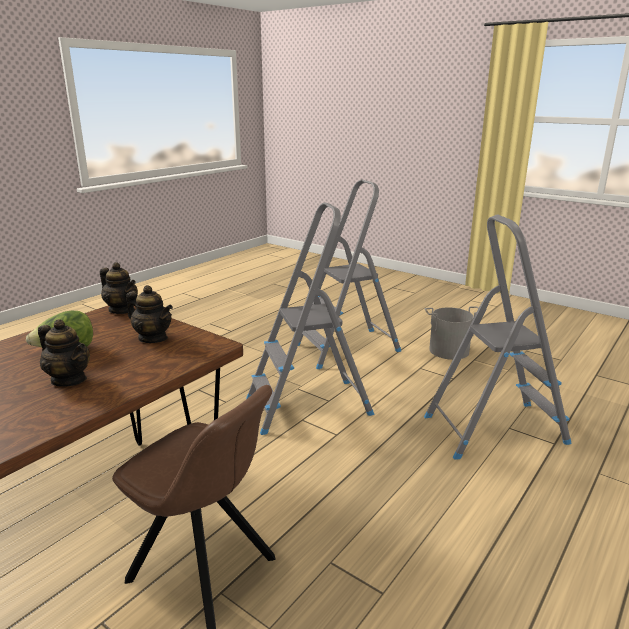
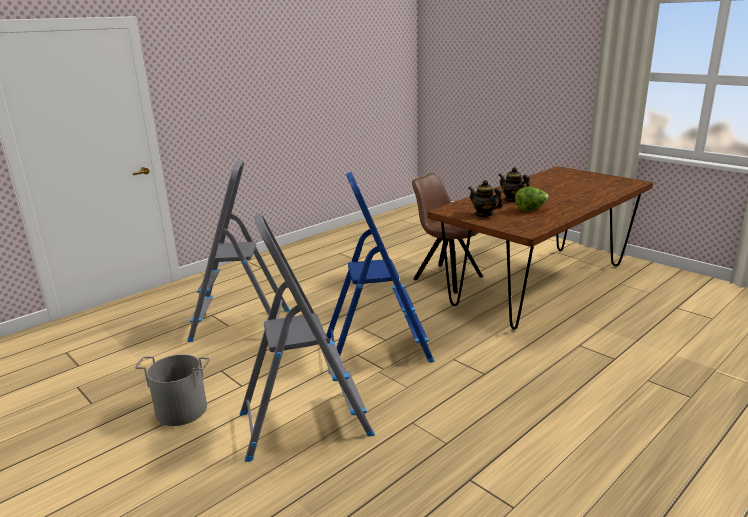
camera: 170 degrees left, 0 degrees up
teapot [100,262,138,314] -> none
grey step ladder [246,202,374,435] -> blue step ladder [326,172,435,373]

